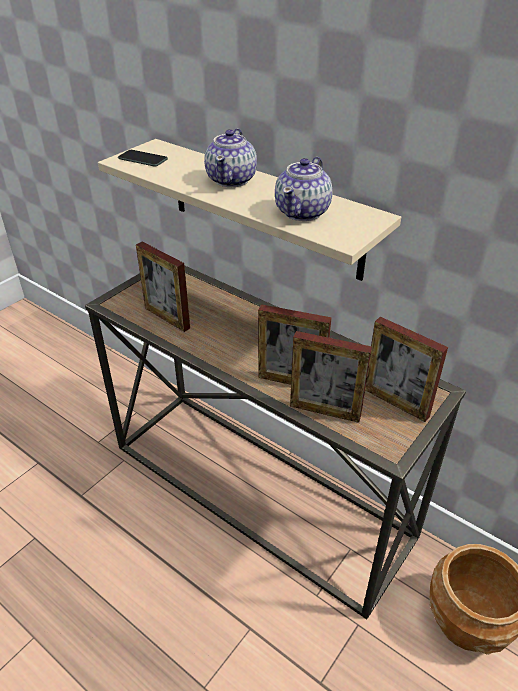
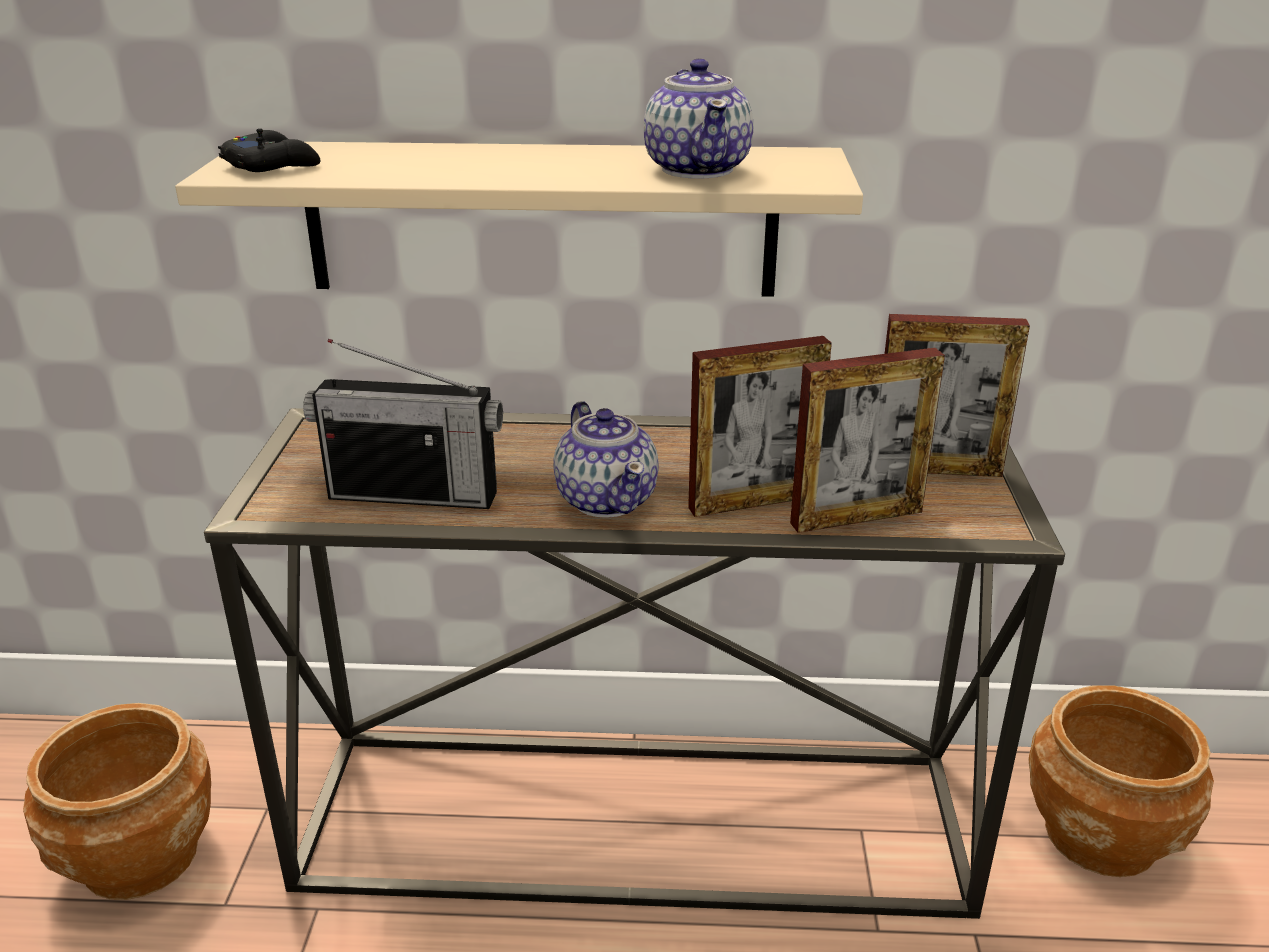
camera: 35 degrees left, 10 degrees down
phone [118,150,168,167] -> black game controller [218,129,321,172]
picture frame [136,242,190,332] -> radio [303,339,503,509]
teapot [204,129,257,187] -> teapot moved to [553,401,659,518]
none -> brown planter [23,703,211,900]

